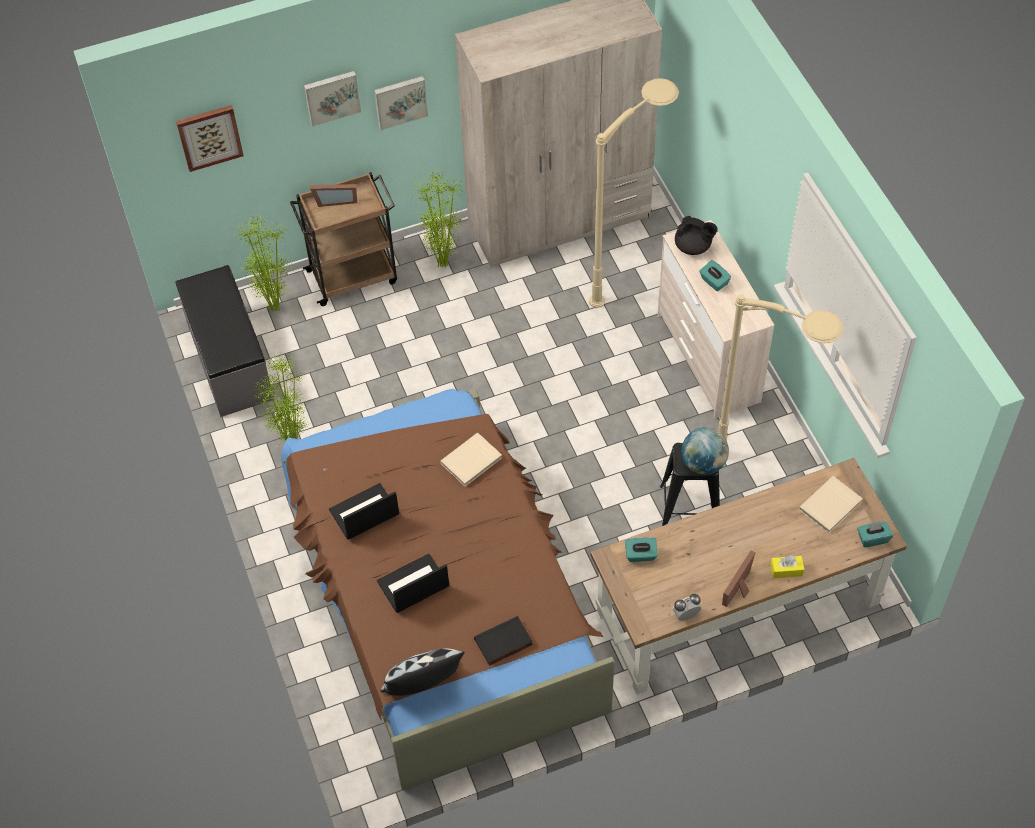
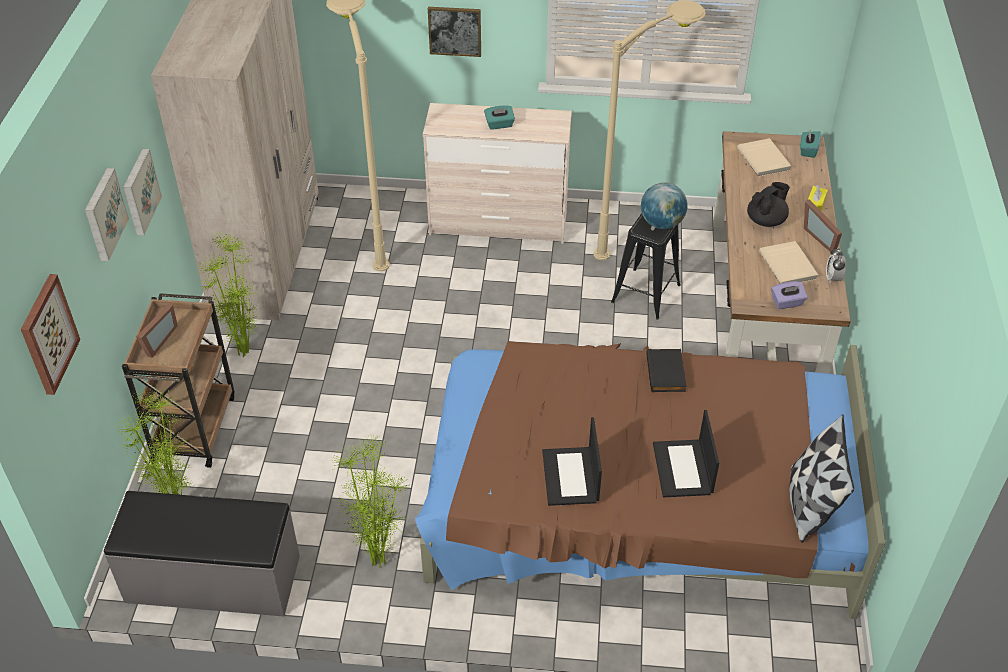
camera: 65 degrees left, 10 degrees down
beige book [440,433,502,486] -> beige book moved to [759,241,818,284]
black book [474,616,533,666] -> black book moved to [646,349,687,392]
turquoise tissue box [625,537,658,562] -> none
black teapot [675,216,718,255] -> black teapot moved to [747,182,790,227]
none -> picture [428,7,481,57]
none -> purple tissue box [771,281,808,309]

